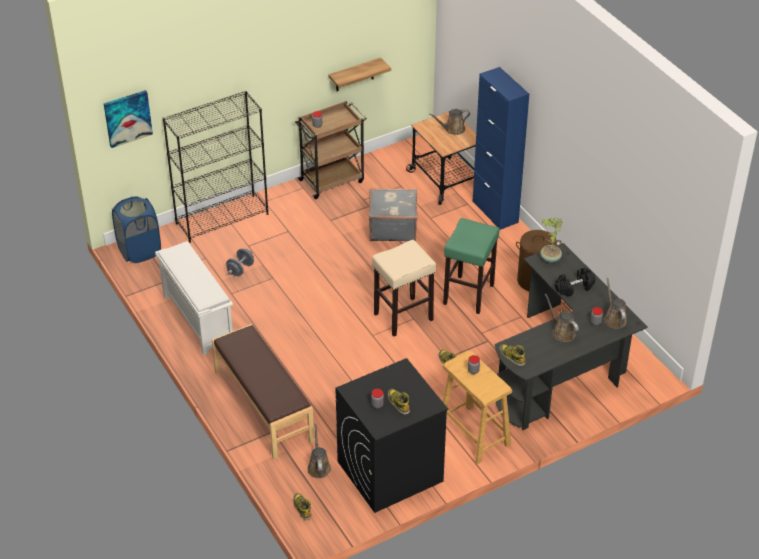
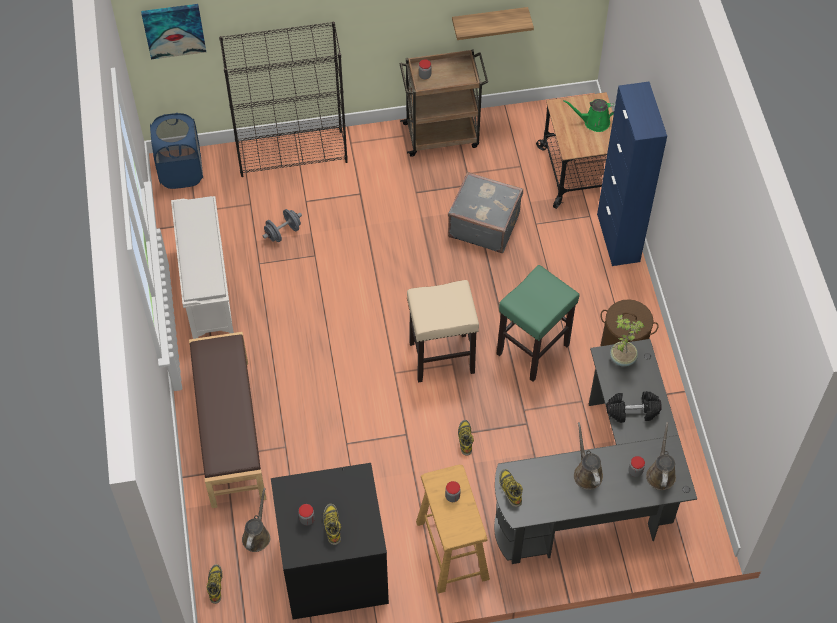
camera: 20 degrees right, 15 degrees up
brown watering can [429,109,470,135] -> green watering can [563,99,615,132]

